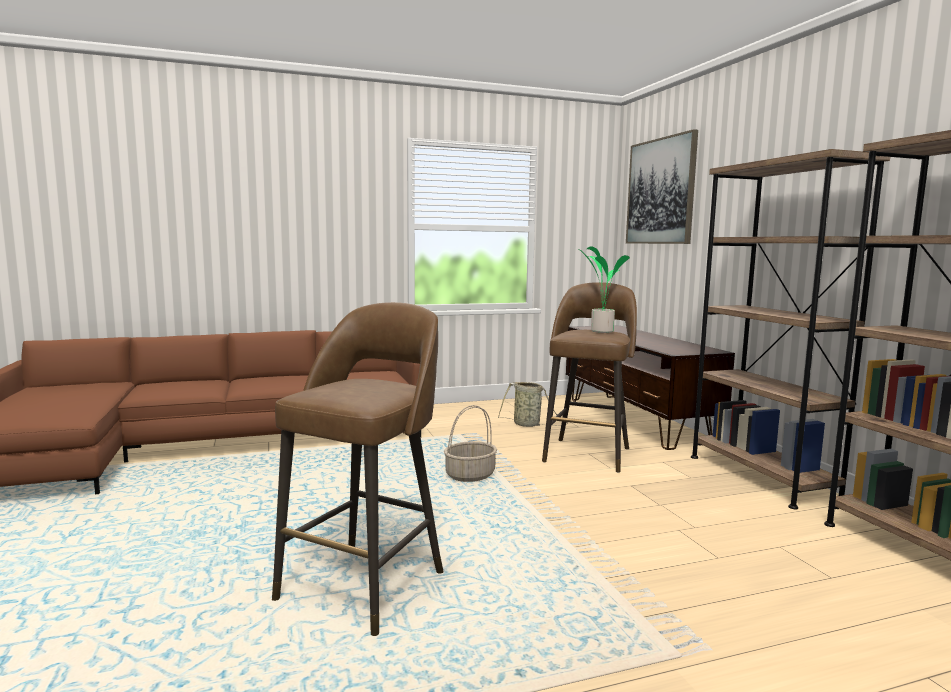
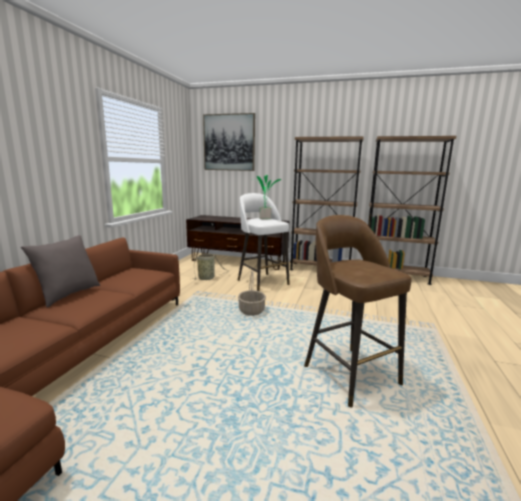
camera: 55 degrees left, 5 degrees up
brown stool [542,282,637,473] -> white stool [238,193,290,291]
none -> grey pillow [21,235,100,308]

